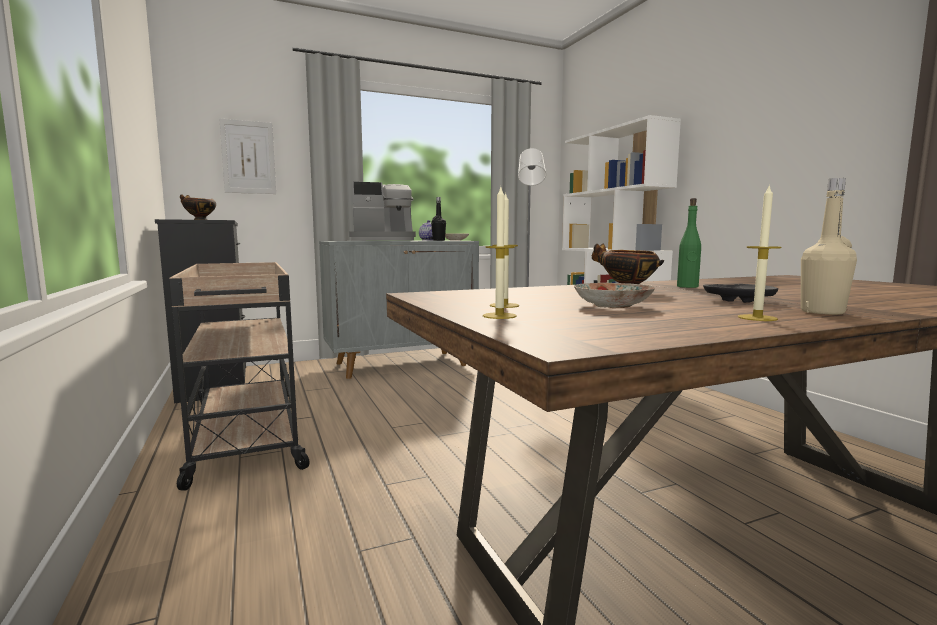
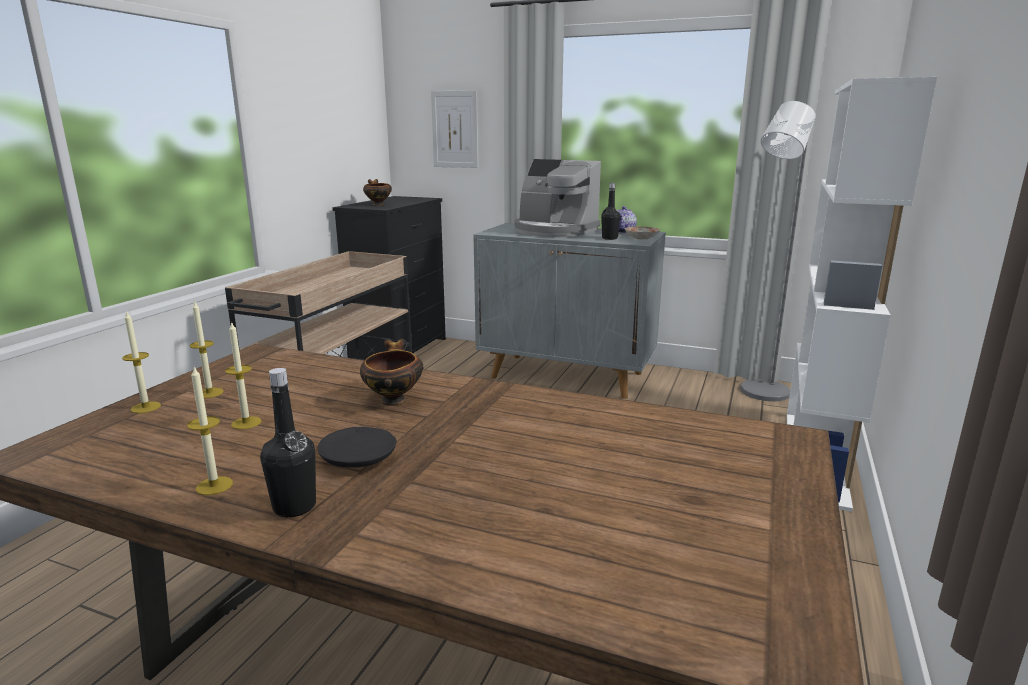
camera: 45 degrees right, 10 degrees up
plate [574,283,655,308] -> candle [225,321,261,430]
green bottle [677,198,701,288] -> none
beige bottle [801,178,857,315] -> black bottle [260,368,316,517]

